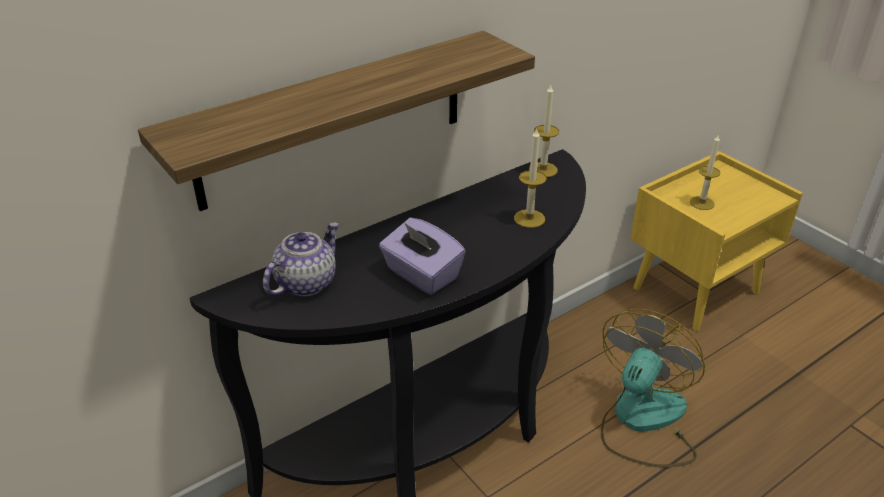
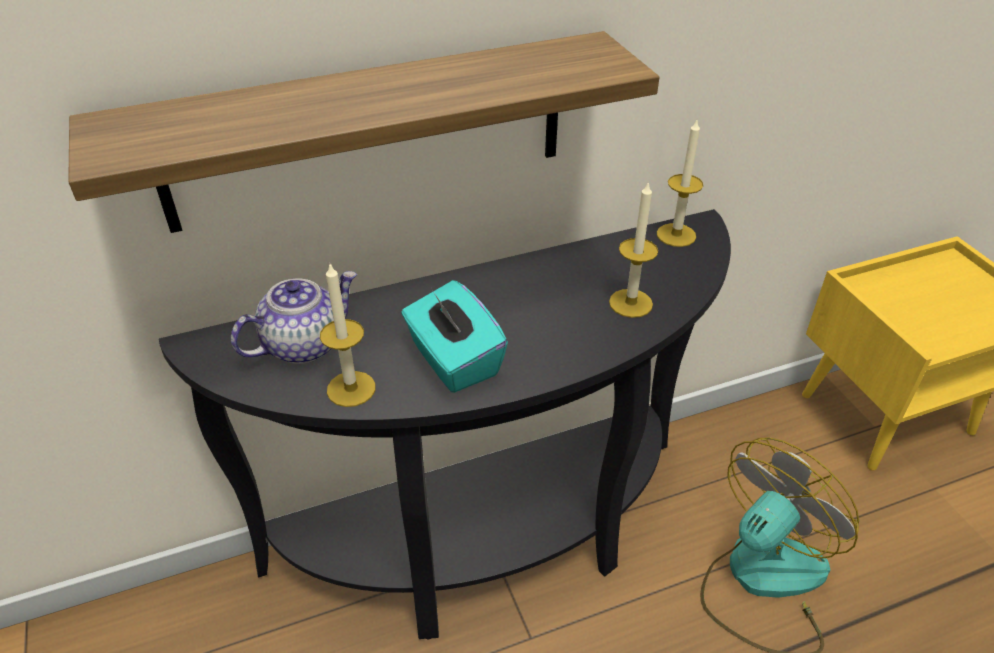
camera: 15 degrees right, 5 degrees up
purple tissue box [379,218,466,295] -> turquoise tissue box [401,280,508,393]
candle [690,135,720,210] -> candle moved to [320,264,376,407]

